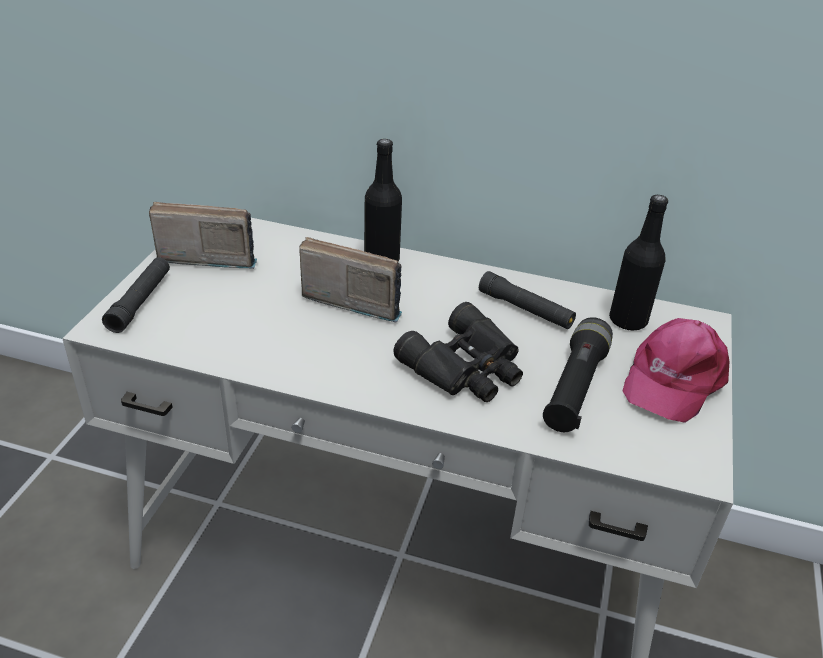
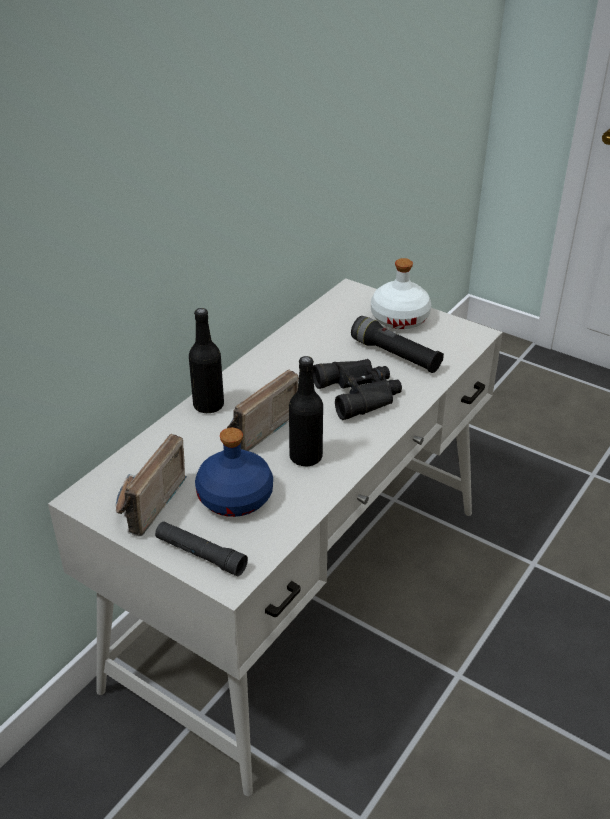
camera: 70 degrees left, 0 degrees up
black flashlight [479,271,576,329] -> none
black bottle [609,195,668,330] -> black bottle moved to [289,356,323,467]
pink cap [623,318,729,423] -> white bottle [371,258,431,329]
none -> blue bottle [195,428,273,517]

